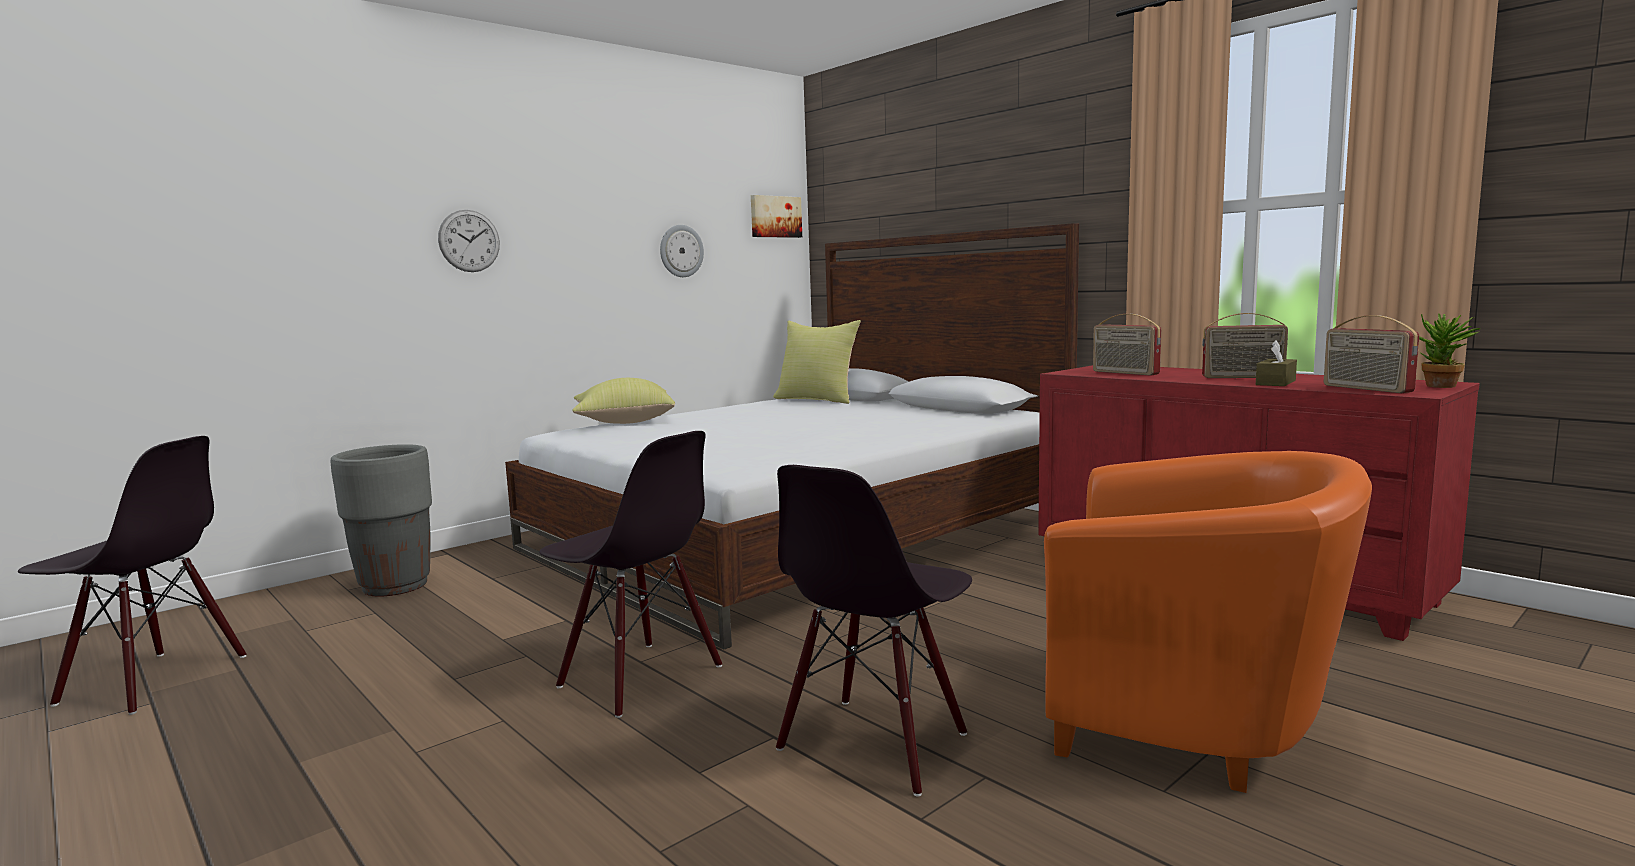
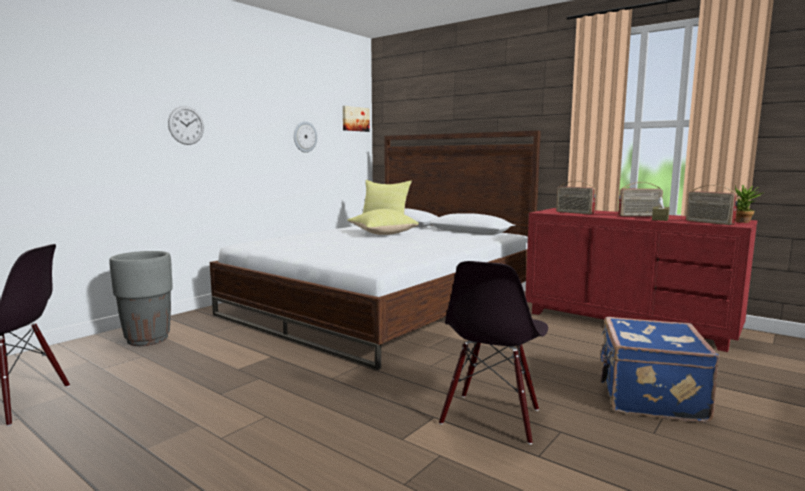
camera: 10 degrees left, 0 degrees up
black chair [539,431,722,718] -> none
yellow pillow [572,378,675,424] -> yellow pillow moved to [347,209,419,235]
orange armchair [1044,451,1372,793] -> blue suitcase [600,317,719,423]

